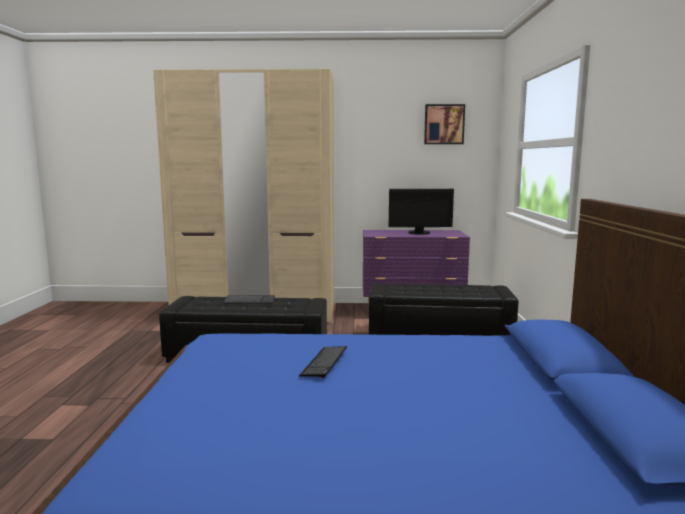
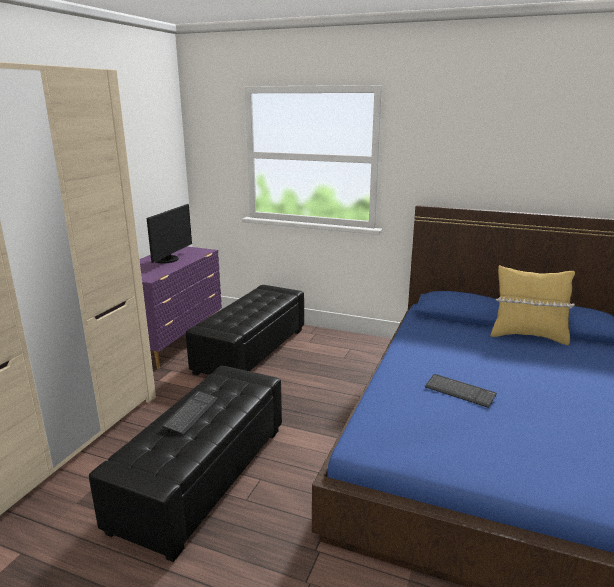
camera: 70 degrees left, 10 degrees up
picture [424,104,465,144] -> none
none -> yellow pillow [491,265,575,345]

